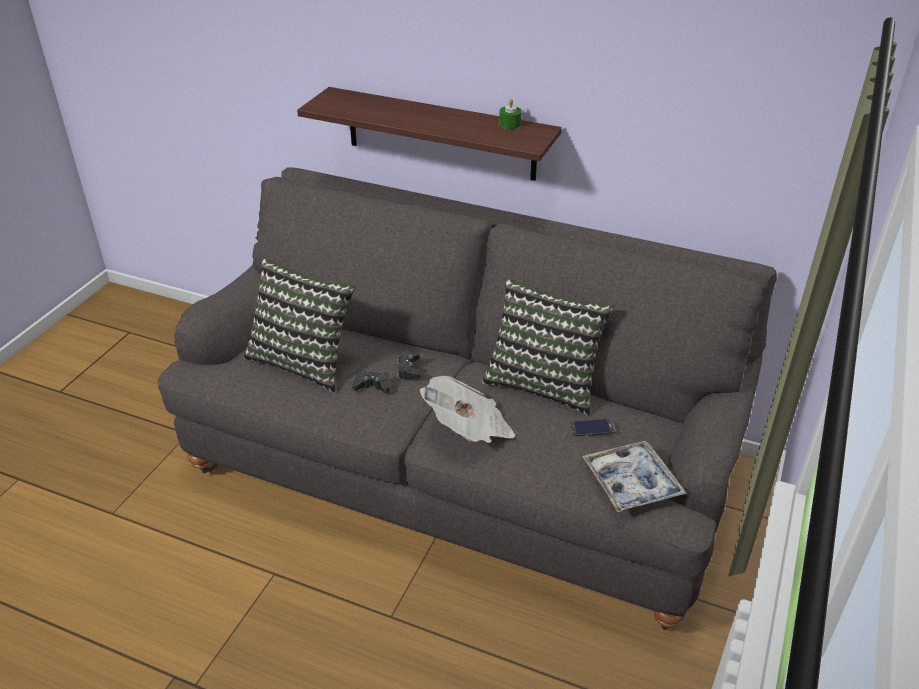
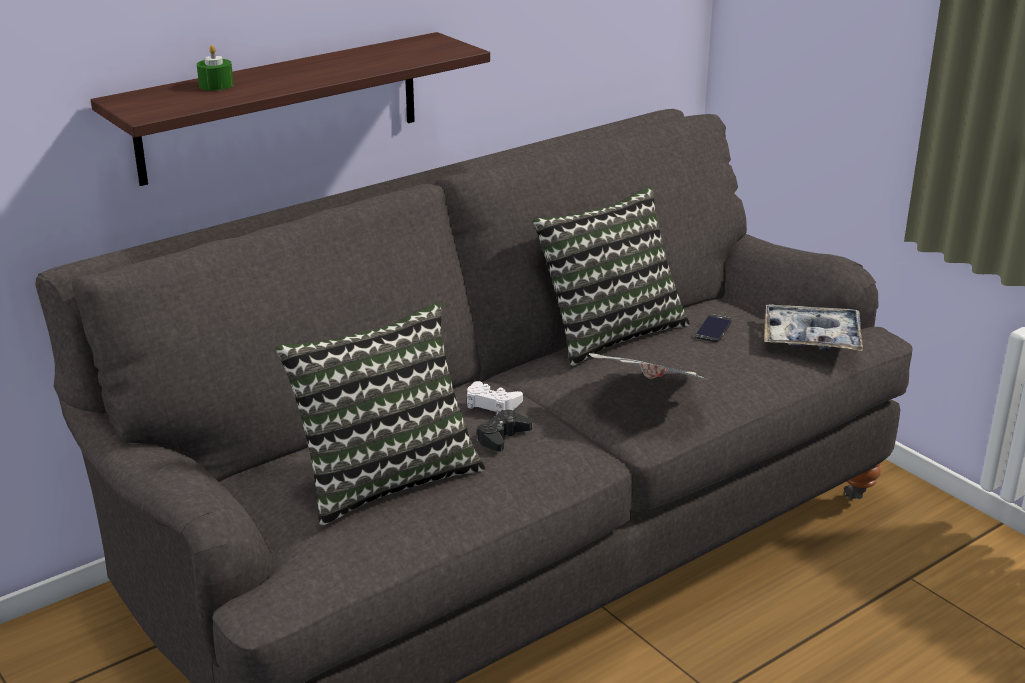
camera: 60 degrees left, 10 degrees down
black game controller [397,351,421,379] -> white game controller [467,381,523,416]
green candle [499,99,522,129] -> green candle moved to [197,45,234,91]

